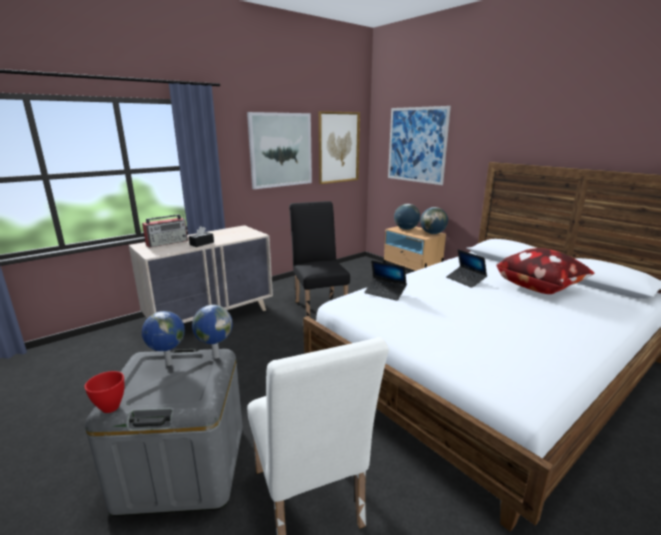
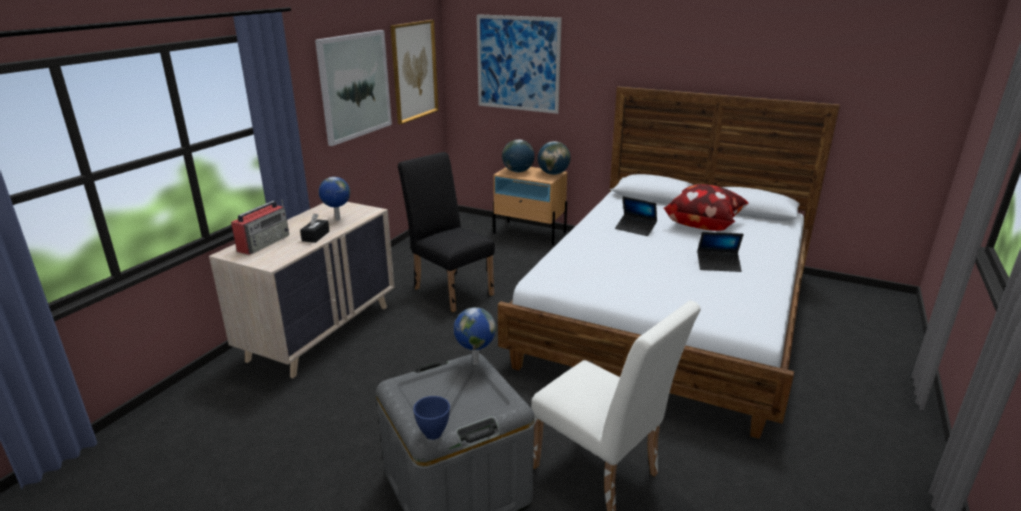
camera: 25 degrees left, 5 degrees up
red bowl [85,371,125,413] -> blue bowl [413,396,450,440]
globe [142,311,185,366] -> globe moved to [319,177,350,221]
laptop [364,260,407,301] -> laptop moved to [697,232,744,272]

